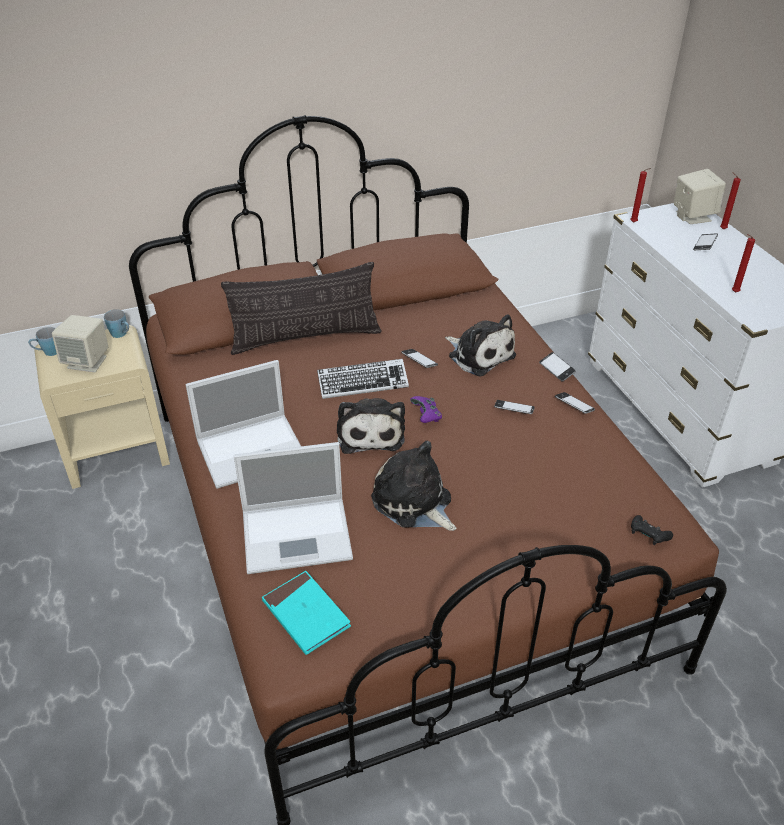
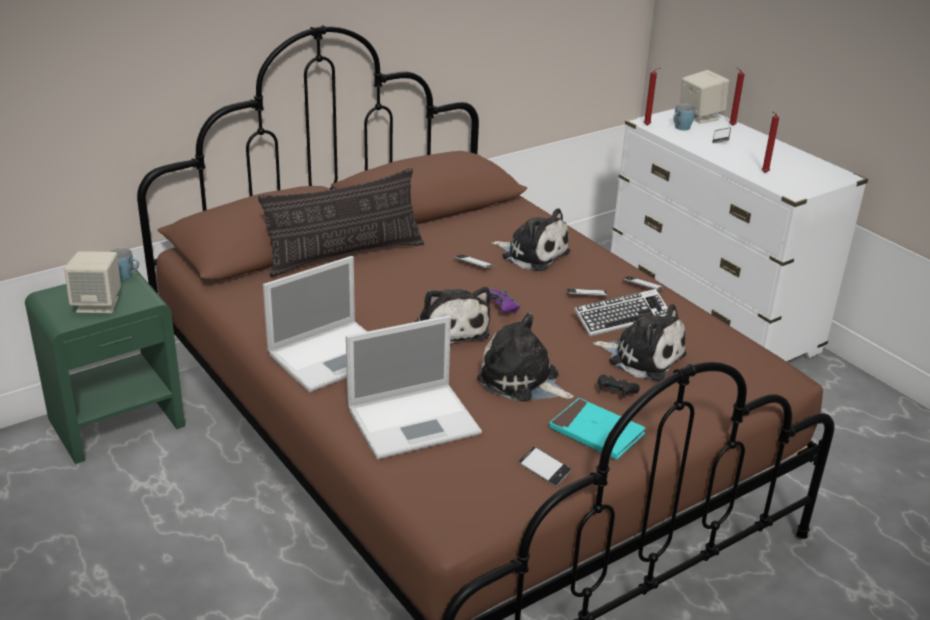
camera: 15 degrees left, 10 degrees down
blue mug [28,327,57,356] -> blue mug moved to [673,104,696,130]
beige nightstand [35,325,170,489] -> green nightstand [25,268,185,464]
turquoise book [262,571,351,655] -> turquoise book moved to [549,398,645,460]
keyboard [317,359,409,399] -> keyboard moved to [574,289,668,337]
phone [539,352,576,381] -> phone moved to [519,446,571,486]
black game controller [631,515,673,545] -> black game controller moved to [598,375,640,397]
none -> plush toy [593,304,686,381]

